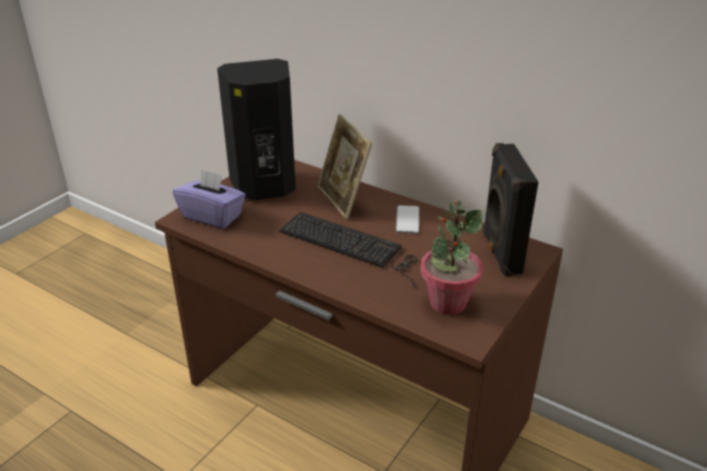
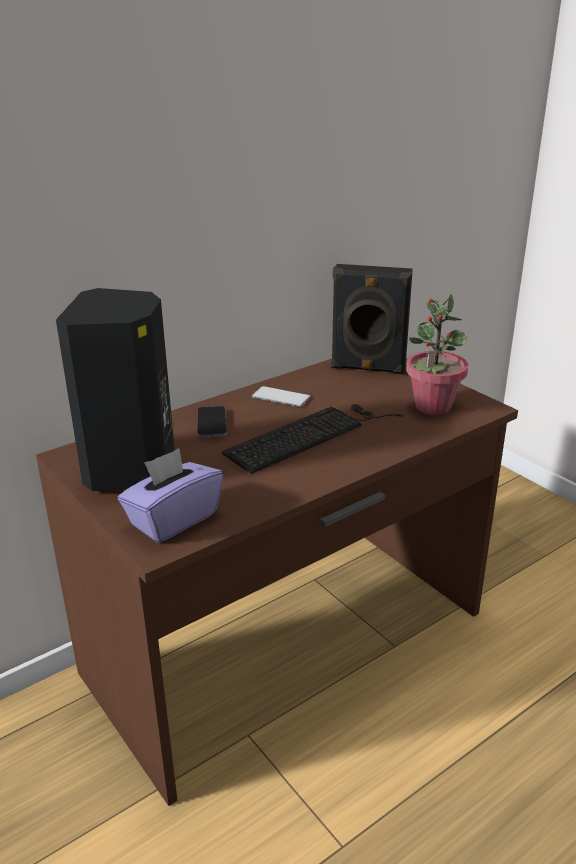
camera: 70 degrees left, 5 degrees down
picture frame [317,114,372,219] -> phone [197,406,227,438]

